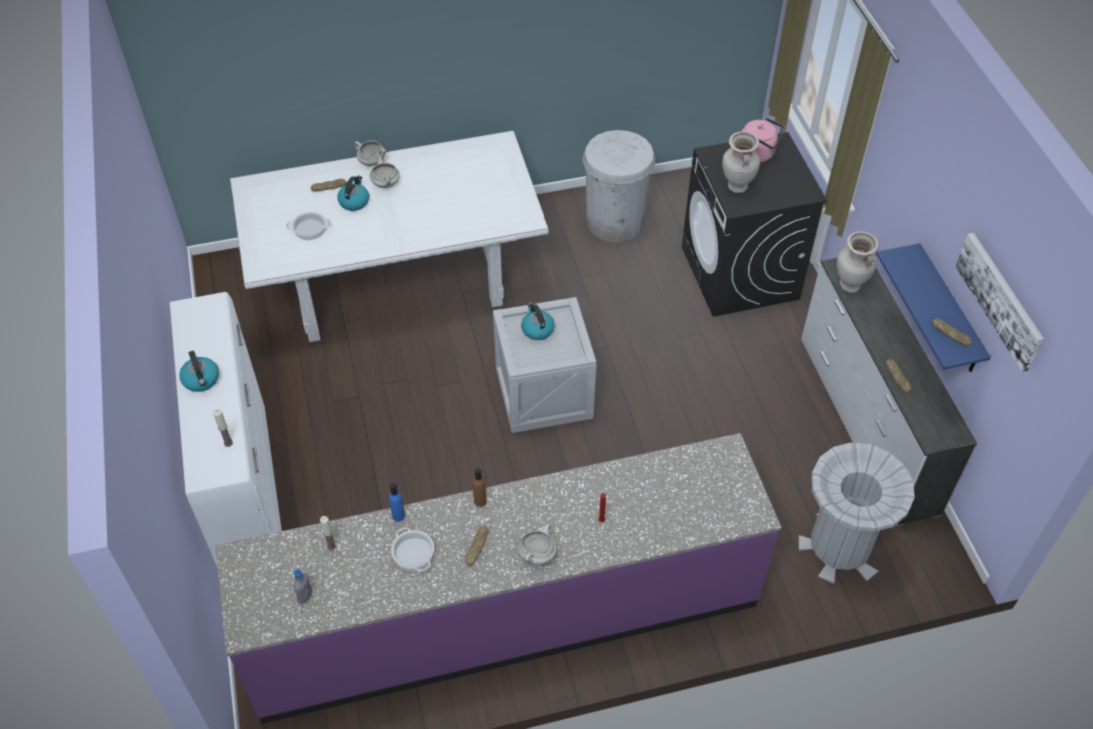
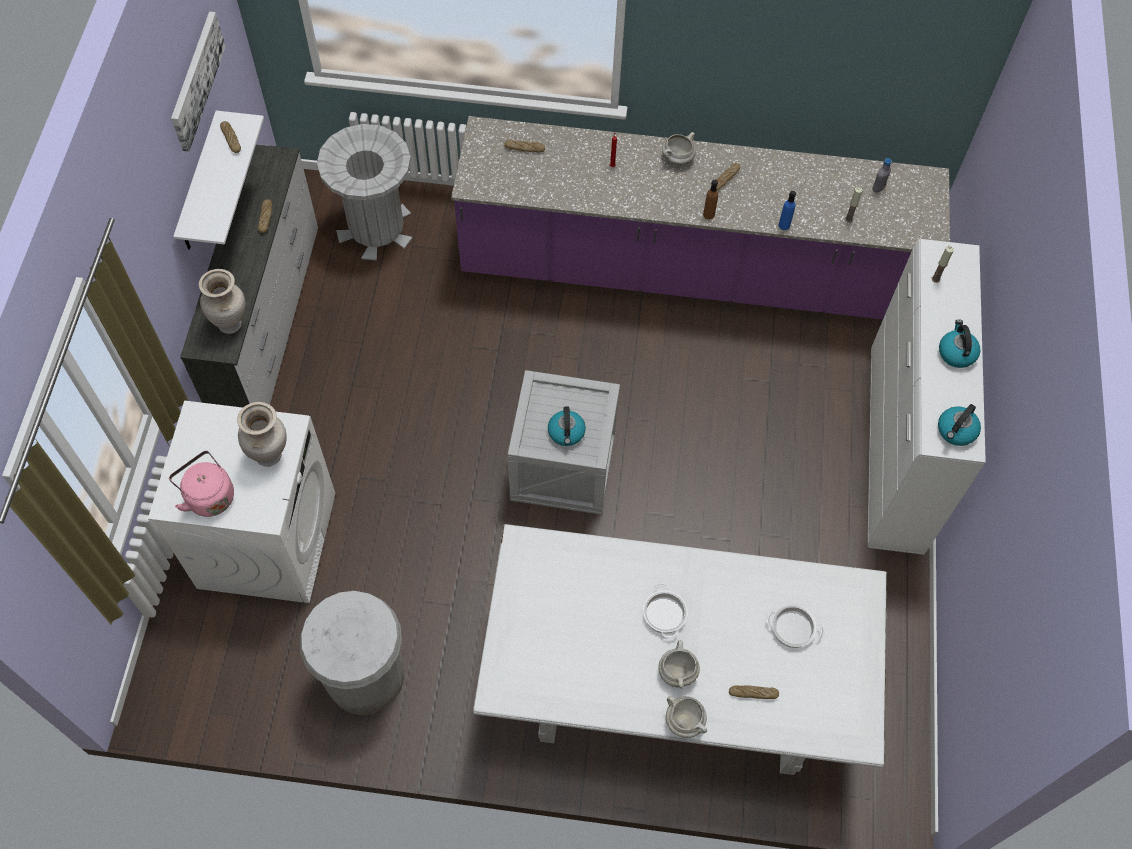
camera: 160 degrees left, 10 degrees up
kettle [337,176,369,211] -> kettle moved to [938,404,981,446]
cooking pot [391,527,434,572] -> cooking pot moved to [643,584,688,638]
black washing machine [682,132,827,317] -> white washing machine [148,400,335,603]
blue shelf [876,243,991,372] -> white shelf [173,111,264,250]
none -> bread [504,140,545,152]

